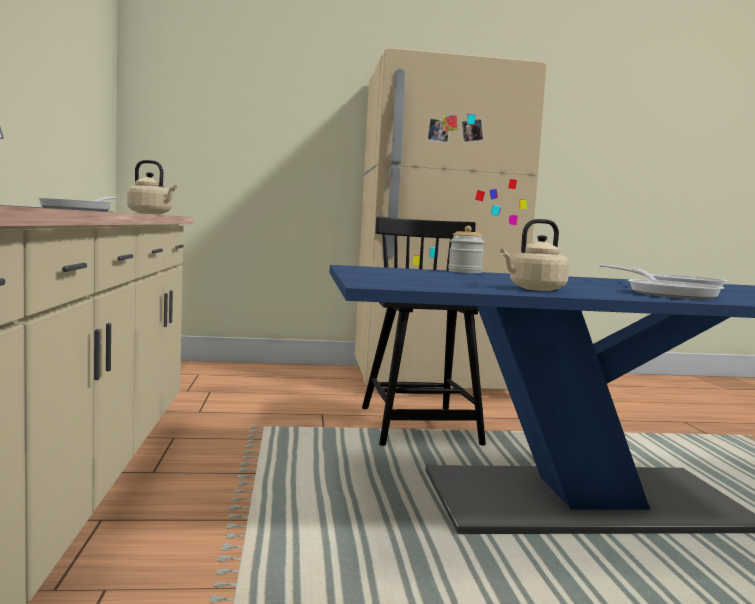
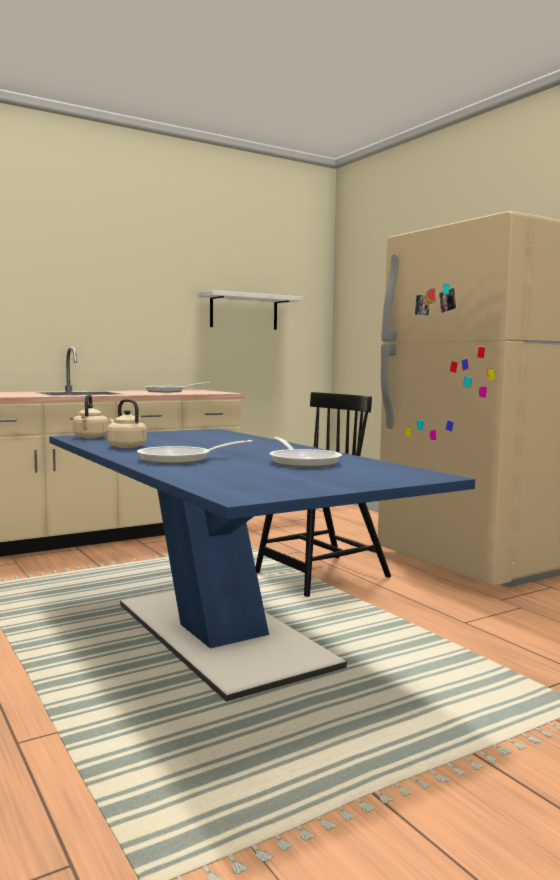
camera: 65 degrees right, 0 degrees up
beige kettle [127,160,177,214] -> beige kettle moved to [73,394,108,439]
jar [448,226,485,273] -> none
none -> white shelf [199,290,303,330]

